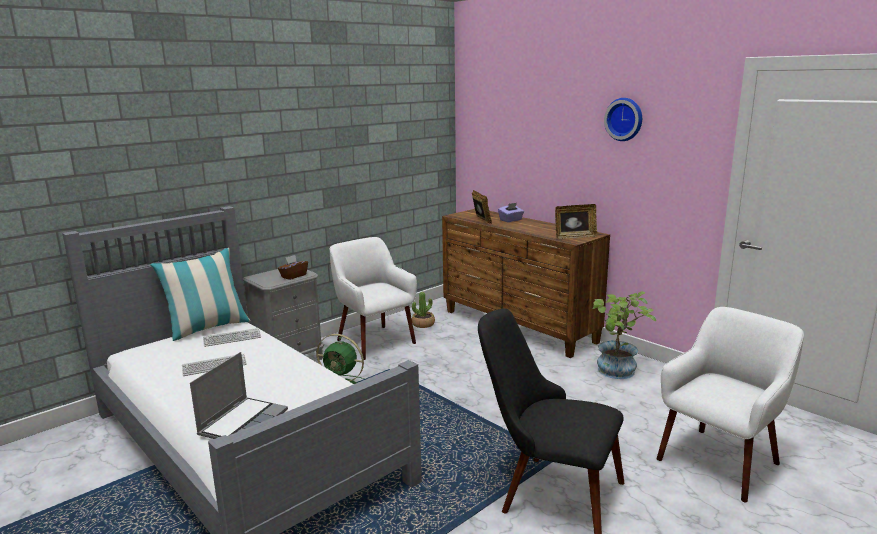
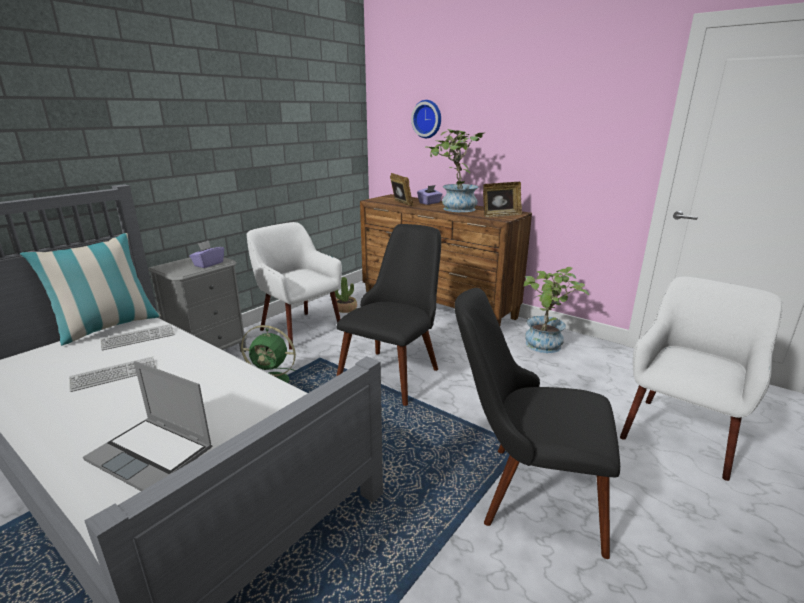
camera: 10 degrees left, 5 degrees up
laptop [190,352,288,439] -> laptop turned 105 degrees clockwise [83,361,212,491]
brown tissue box [278,255,308,280] -> purple tissue box [189,240,224,268]
wall clock [604,98,642,141] -> wall clock moved to [411,100,441,138]
none -> black chair [337,224,441,406]
none -> potted plant [425,129,486,212]

